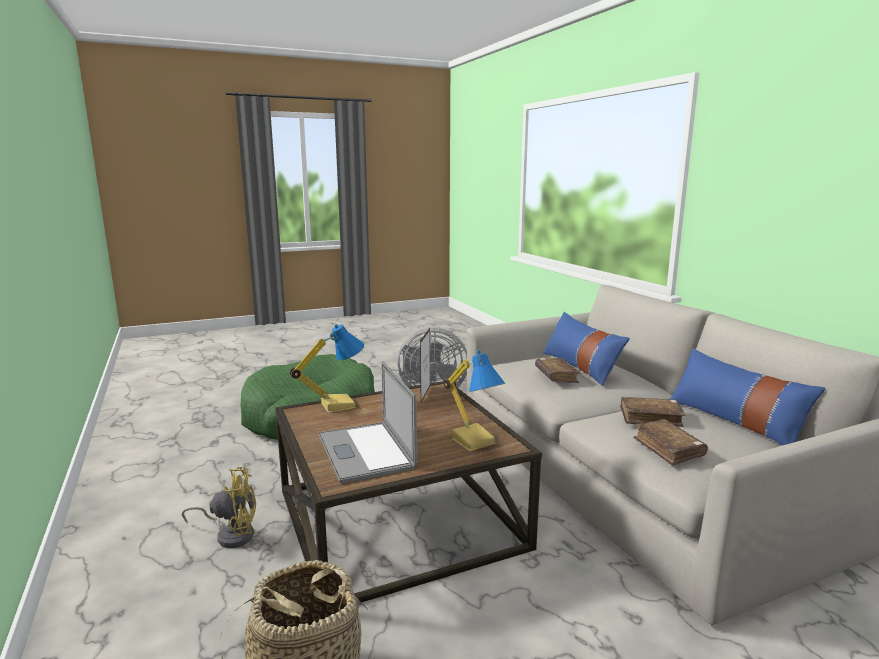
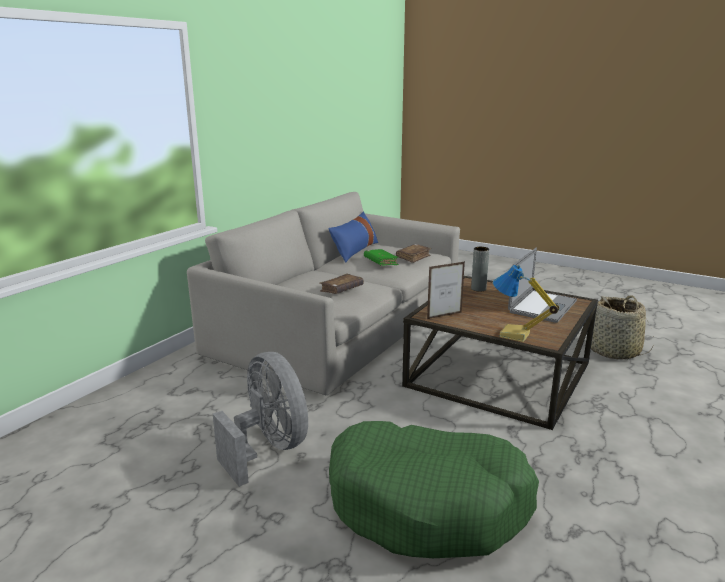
camera: 125 degrees left, 5 degrees up
yellow fan [182,467,256,548] -> none
table lamp [444,350,505,451] -> grey vase [471,247,489,292]
blue pillow [543,312,630,386] -> none
brown book [620,397,686,427] -> green book [364,249,399,266]

